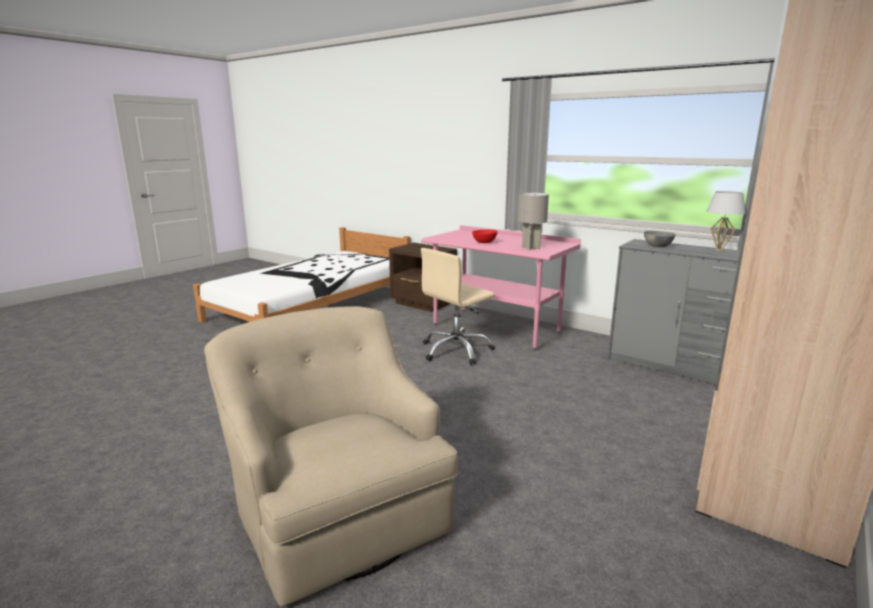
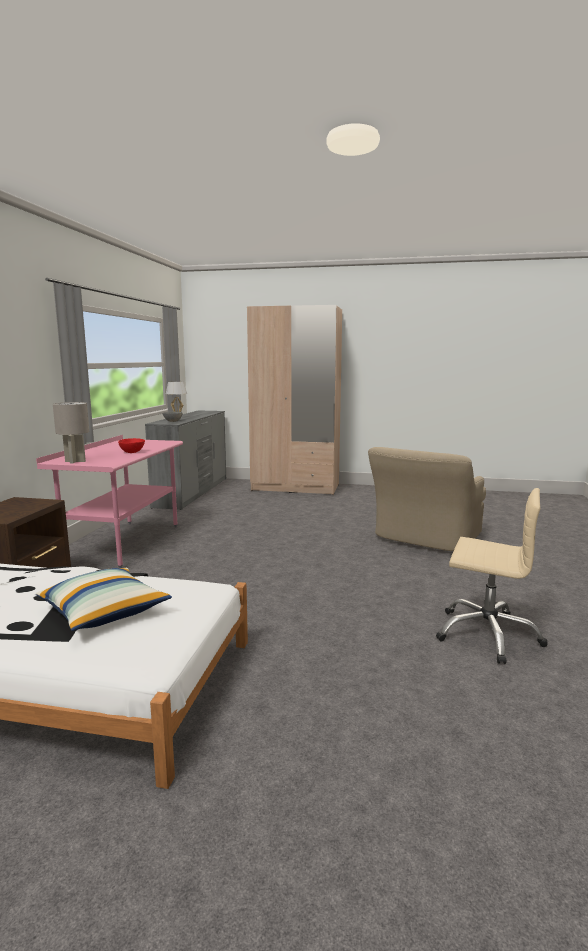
camera: 115 degrees left, 5 degrees down
beige office chair [421,248,495,365] -> beige office chair moved to [436,488,548,664]
grey table lamp [518,193,549,250] -> grey table lamp moved to [53,402,89,464]
none -> pillow [36,568,172,631]

